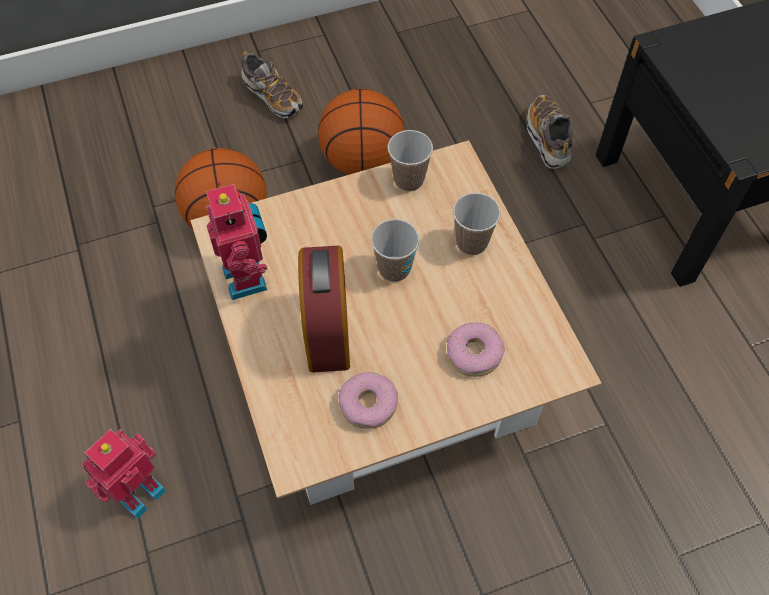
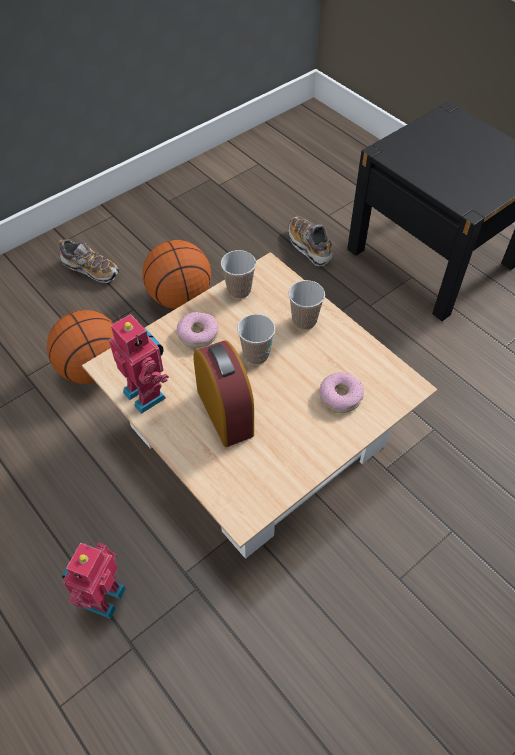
camera: 20 degrees left, 5 degrees down
donut [338,372,398,429] -> donut moved to [177,312,218,348]

